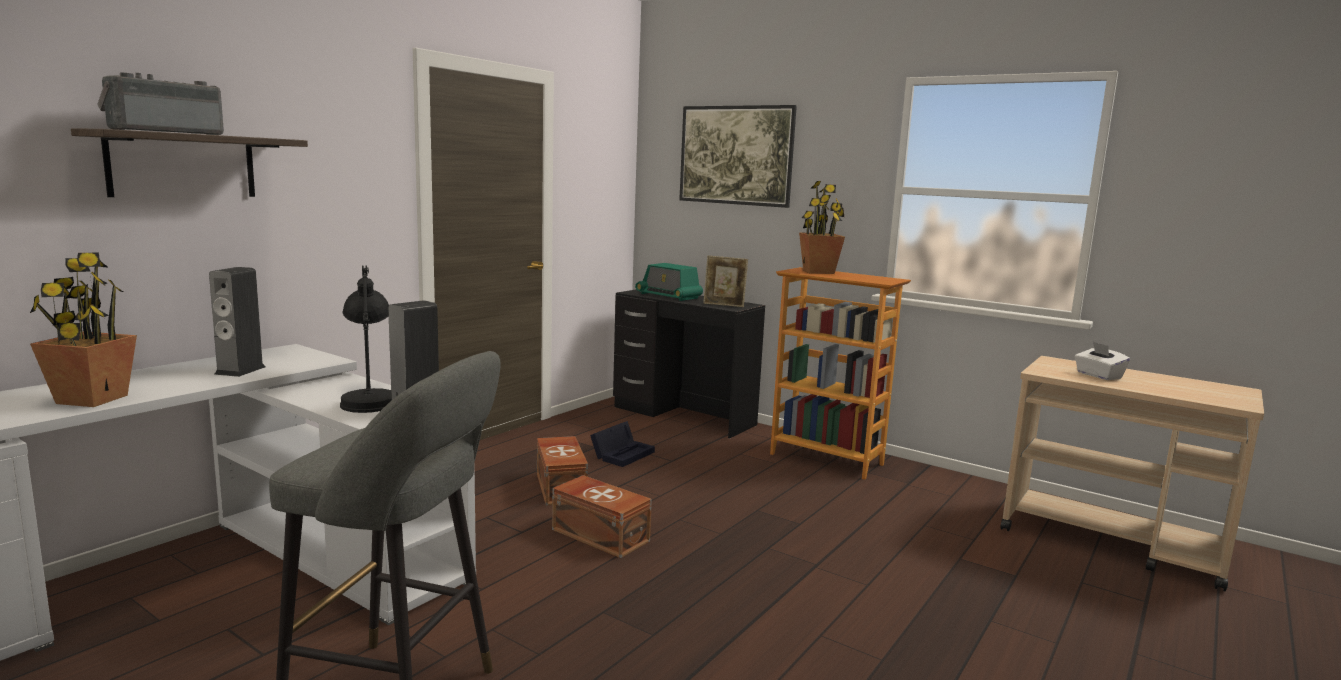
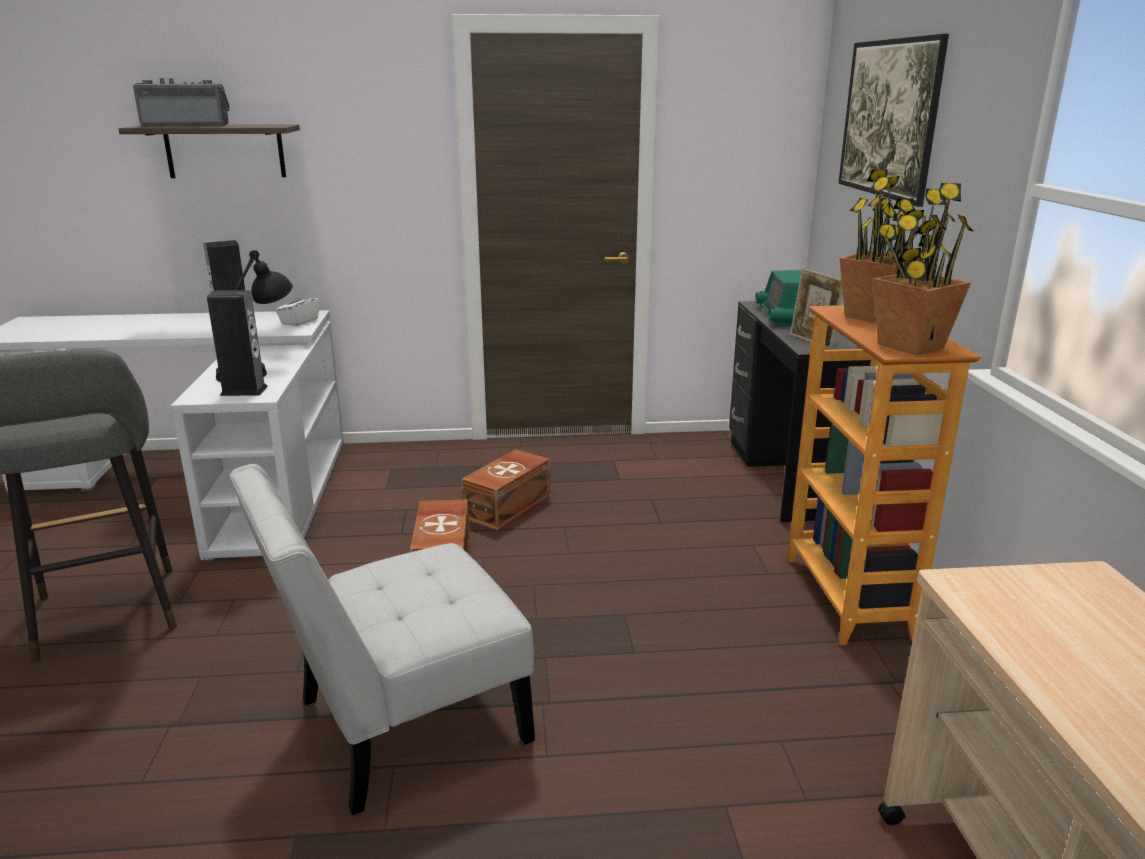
camera: 50 degrees right, 10 degrees up
potted plant [29,252,137,407] -> potted plant moved to [872,183,974,355]
black storage box [590,421,655,467] -> none
white tissue box [1075,342,1130,380] -> white tissue box moved to [275,290,320,326]
none -> white chair [230,464,535,816]

